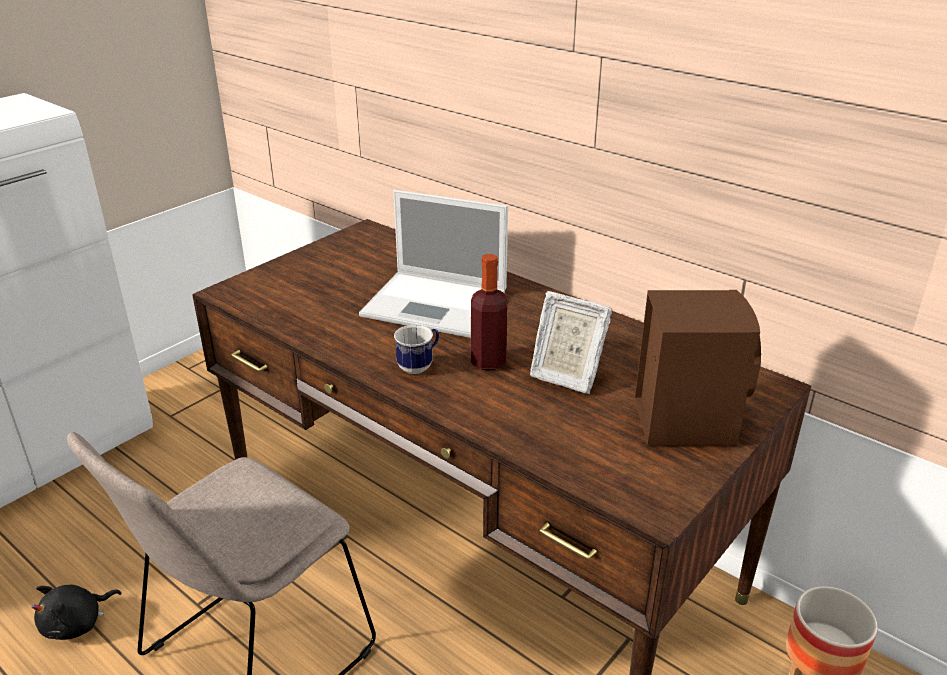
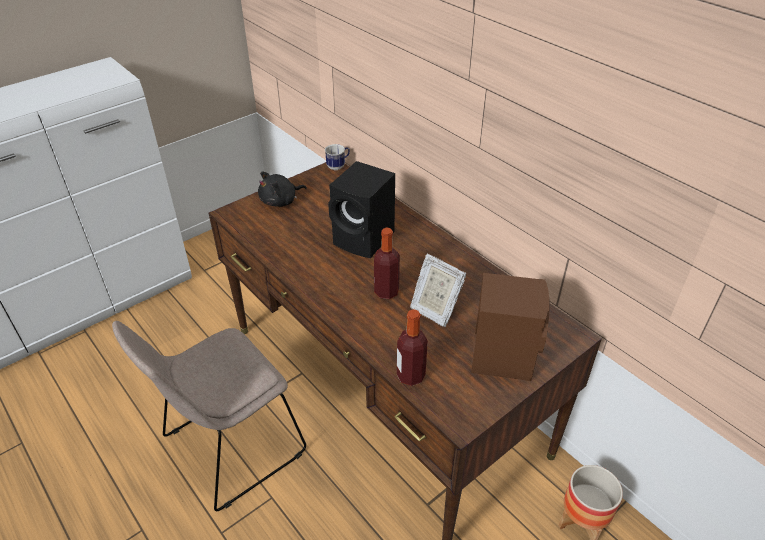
camera: 10 degrees right, 10 degrees up
black plush toy [32,585,121,640] -> black plush toy moved to [258,171,307,207]
laptop [359,190,508,338] -> black speaker [328,161,395,258]
mug [394,325,439,374] -> mug moved to [325,144,350,170]
none -> bottle [397,309,428,386]

